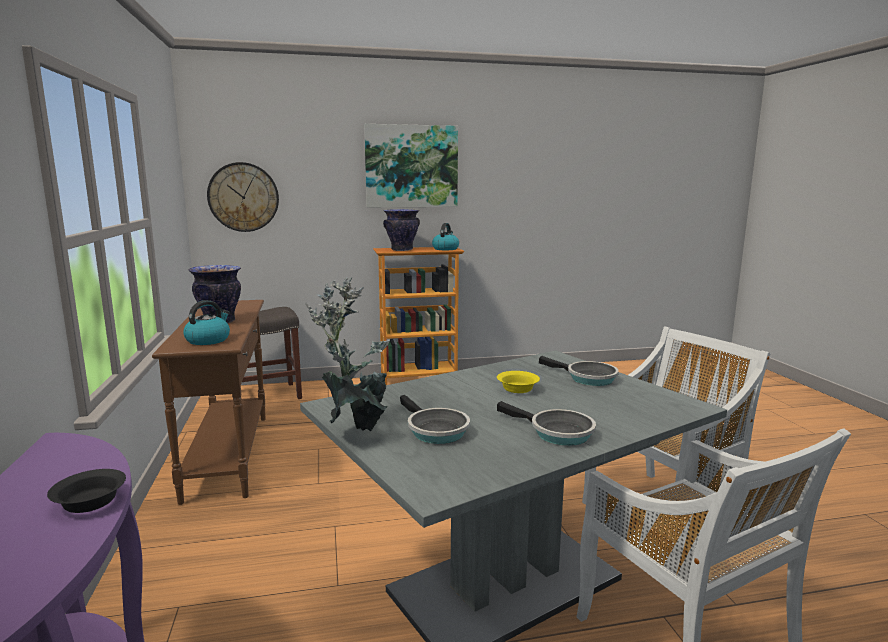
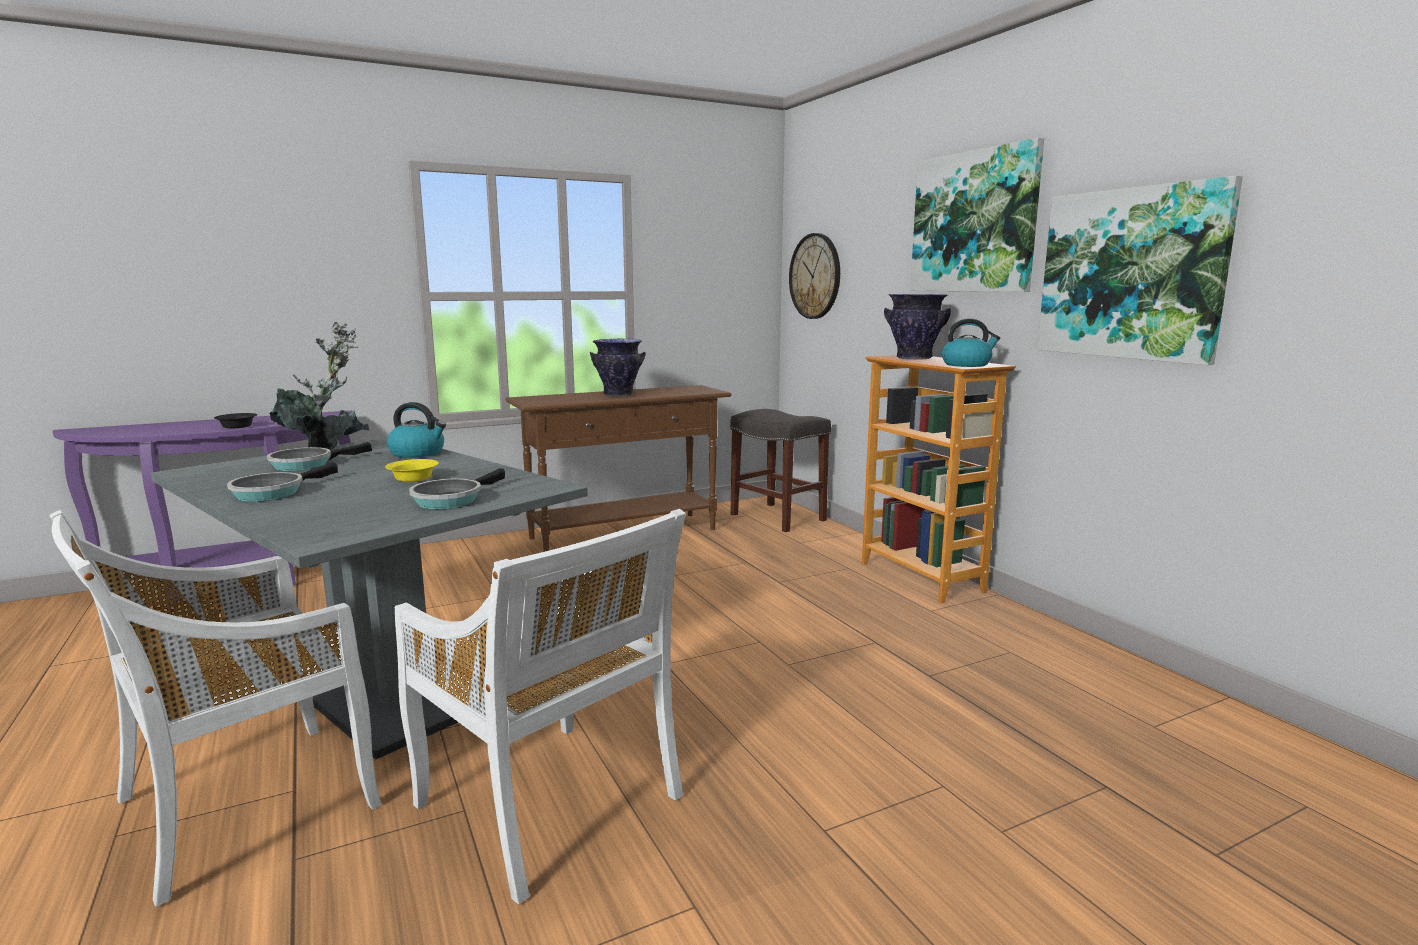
camera: 75 degrees right, 0 degrees up
kettle [183,300,230,345] -> kettle moved to [387,402,446,458]
none -> picture [1037,176,1243,365]

